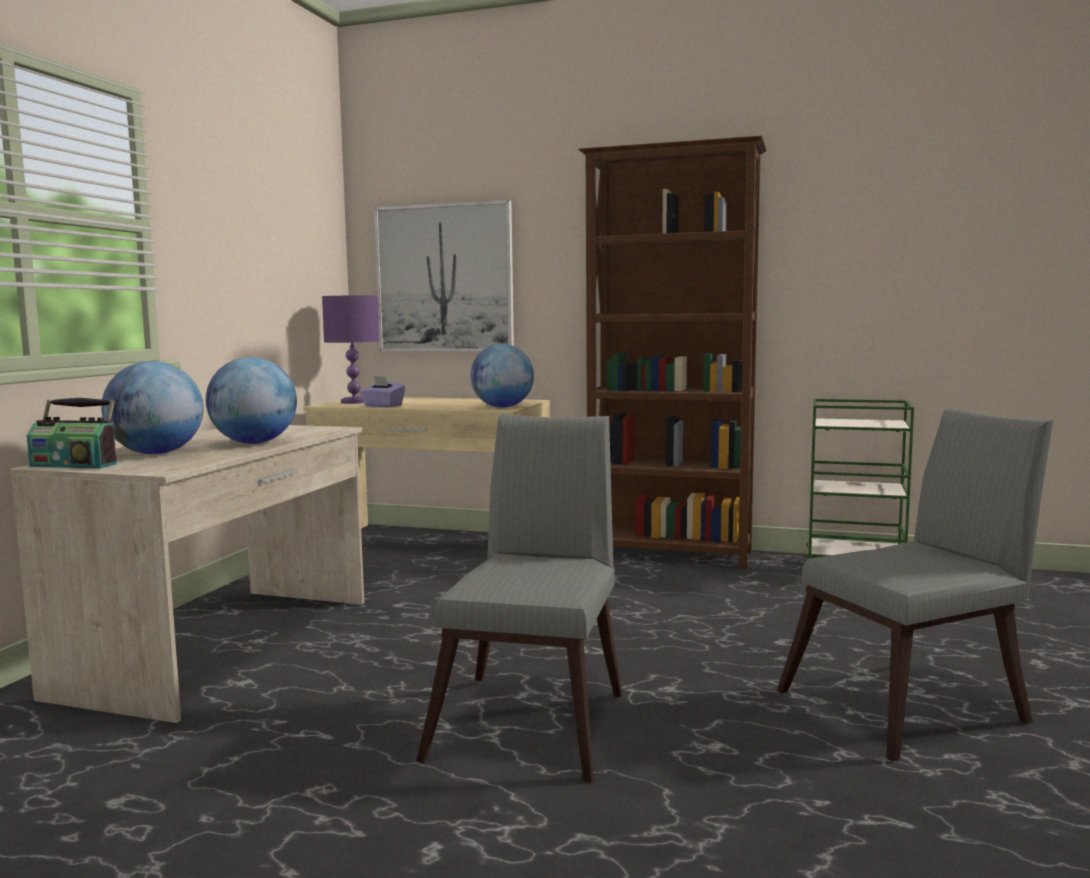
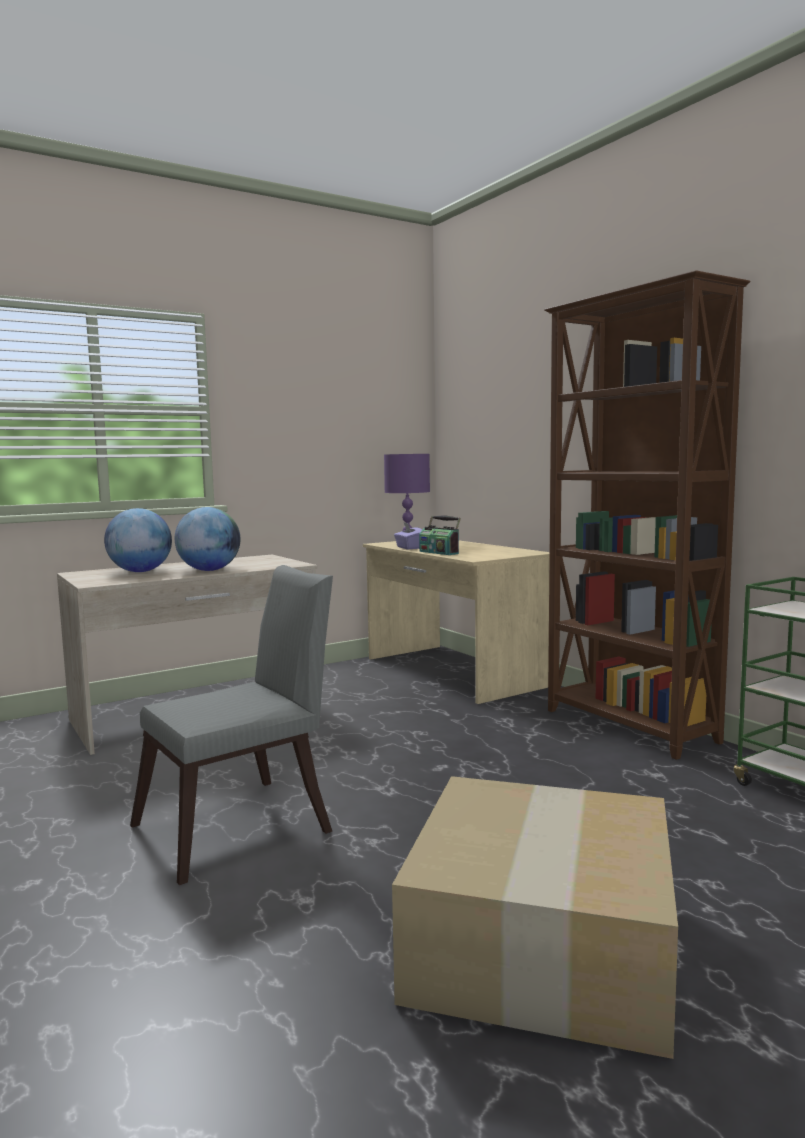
camera: 40 degrees right, 0 degrees up
radio [27,398,117,468] -> radio moved to [419,515,461,555]
picture [374,200,514,351] -> none
globe [470,344,534,408] -> none
grey chair [777,408,1053,762] -> cardboard box [392,776,678,1059]

